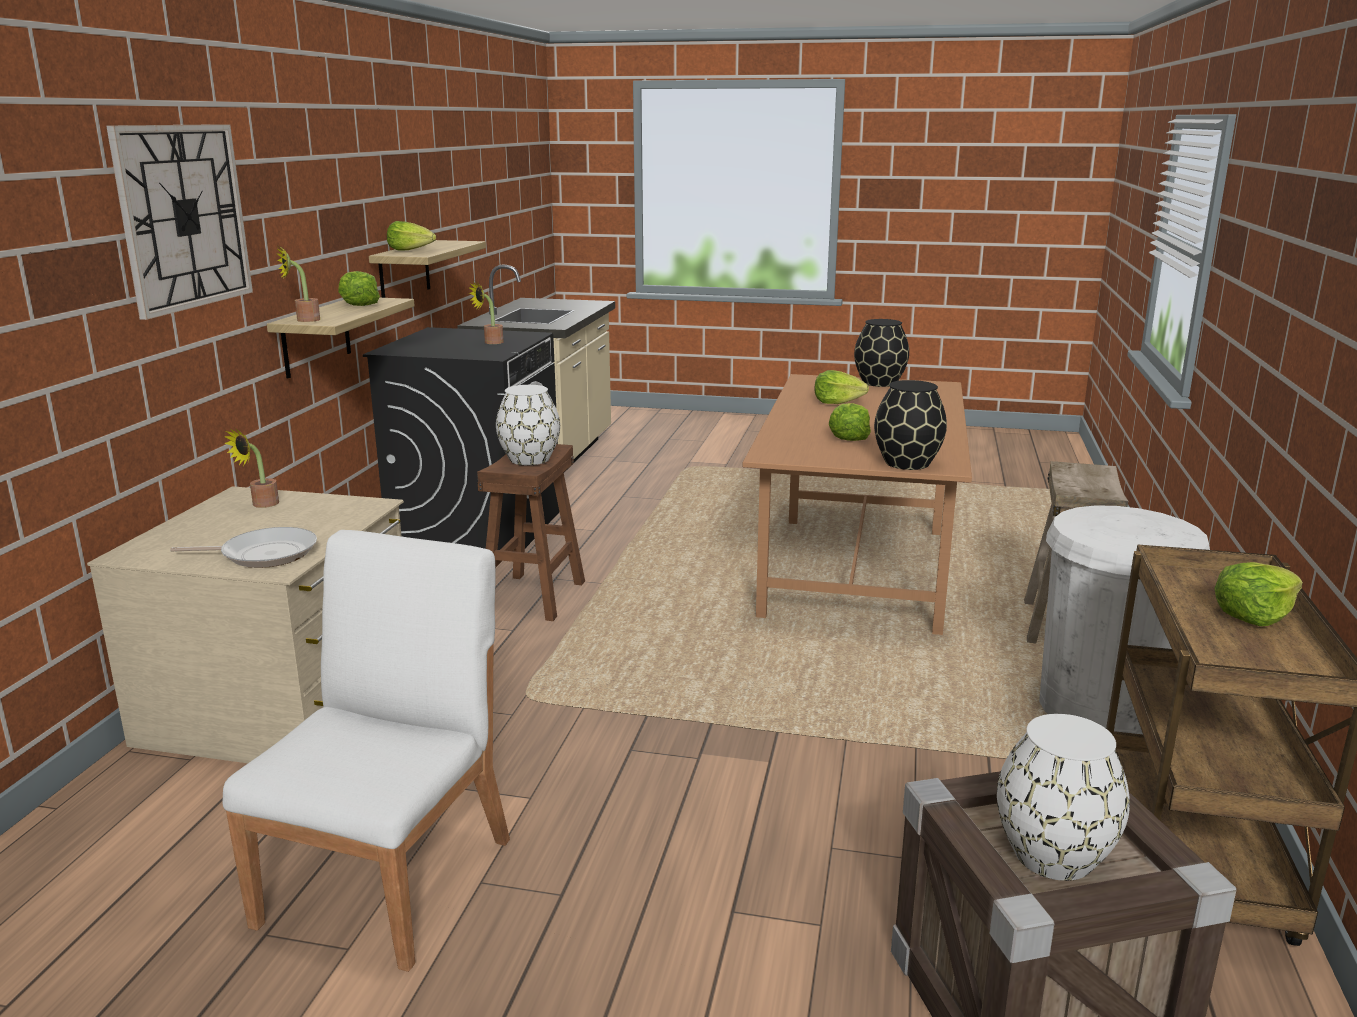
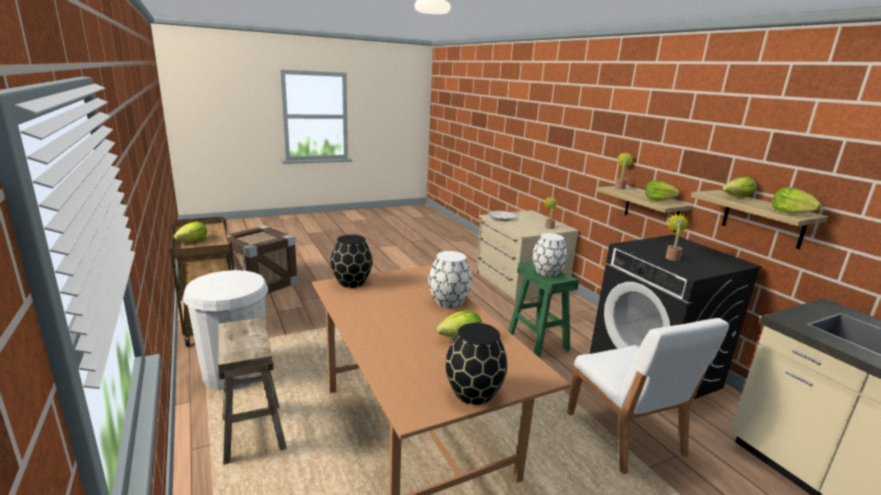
camera: 140 degrees right, 0 degrees up
wall clock [106,124,253,320] -> none
white chair [222,530,510,972] -> white chair moved to [567,318,729,474]
brown stool [477,444,585,621] -> green stool [508,261,579,358]
lettuce [829,403,871,441] -> lettuce moved to [772,187,822,213]
white vase [997,714,1130,881] -> white vase moved to [428,251,472,308]

